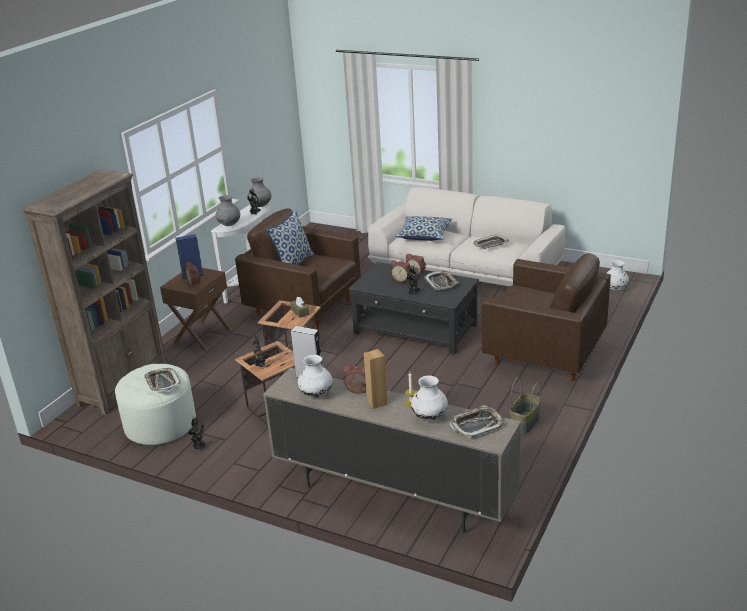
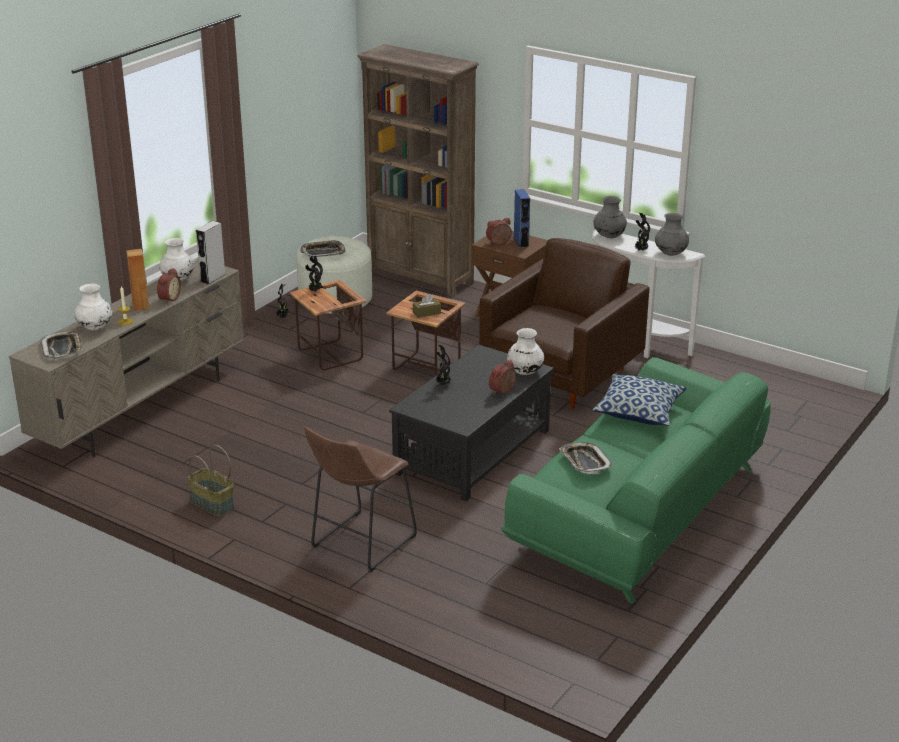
camera: 95 degrees right, 0 degrees up
pillow [267,210,314,265] -> none
white sofa [368,187,566,287] -> green sofa [501,357,771,604]
alarm clock [390,260,411,282] -> none
tray [424,271,458,290] -> none
brown armchair [482,253,611,381] -> brown stool [304,427,417,572]
white vase [606,260,629,291] -> white vase moved to [507,328,544,375]

